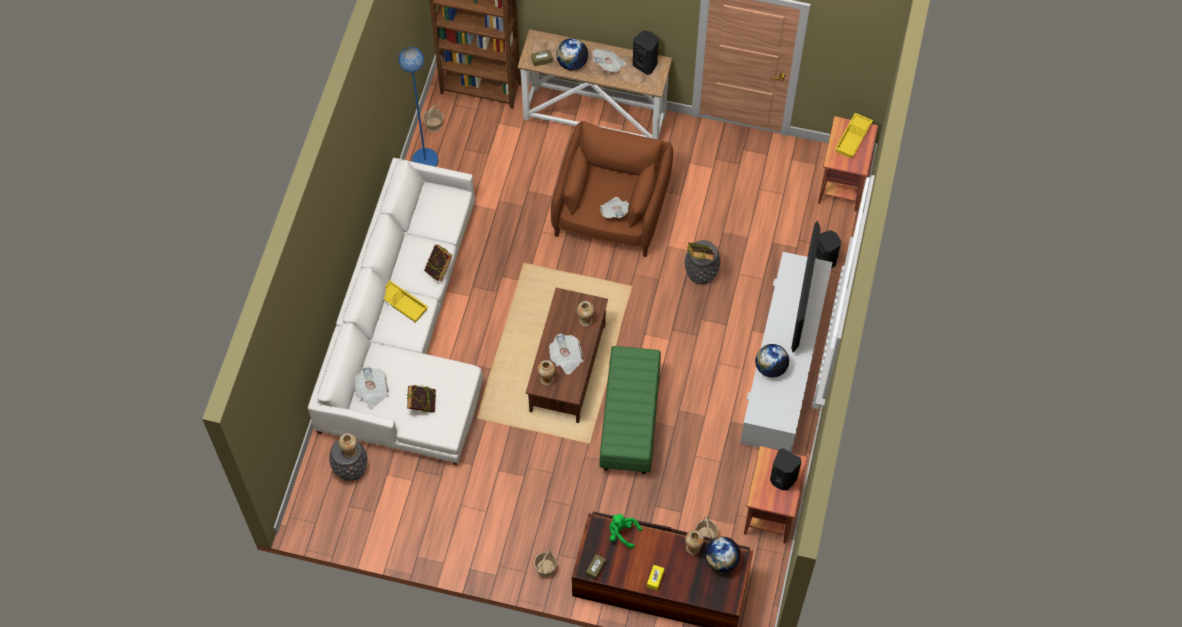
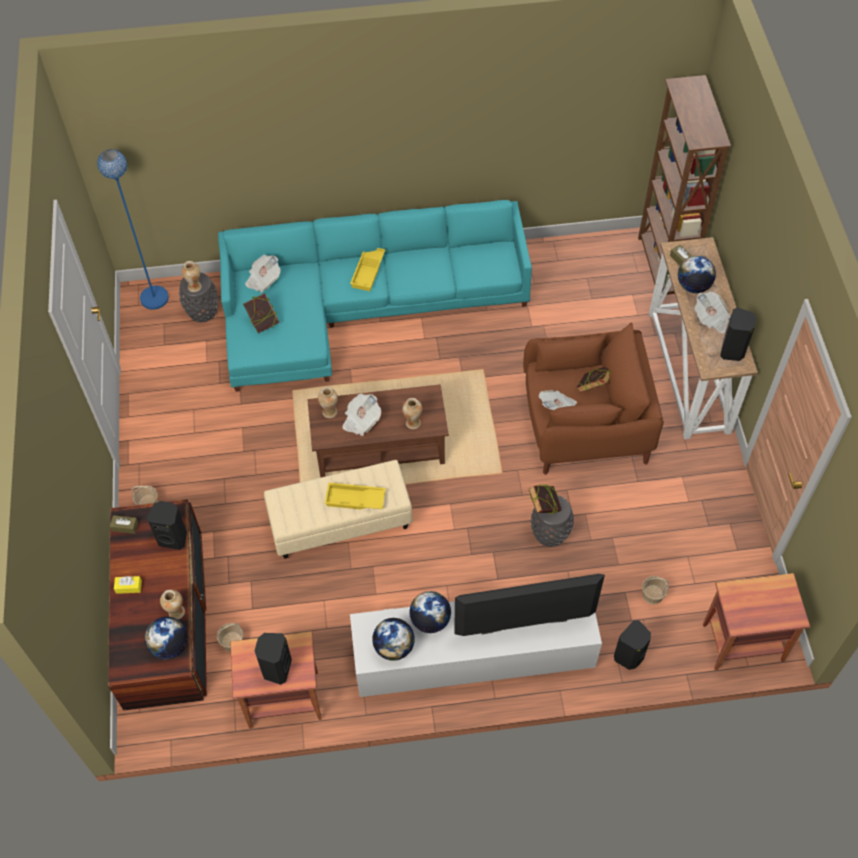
camera: 70 degrees right, 5 degrees down
white sofa [308,158,483,465] -> turquoise sofa [218,200,532,392]
blue floor lamp [398,47,438,167] -> blue floor lamp moved to [97,149,169,310]
basket [423,104,443,132] -> basket moved to [642,576,669,605]
book [424,245,453,281] -> book moved to [577,367,611,393]
green ottoman [599,346,661,474] -> beige ottoman [264,460,413,559]
green plush toy [610,514,642,549] -> black speaker [146,501,187,550]
yellow tray [835,113,873,159] -> yellow tray moved to [325,482,386,510]
none -> globe [372,618,415,661]

